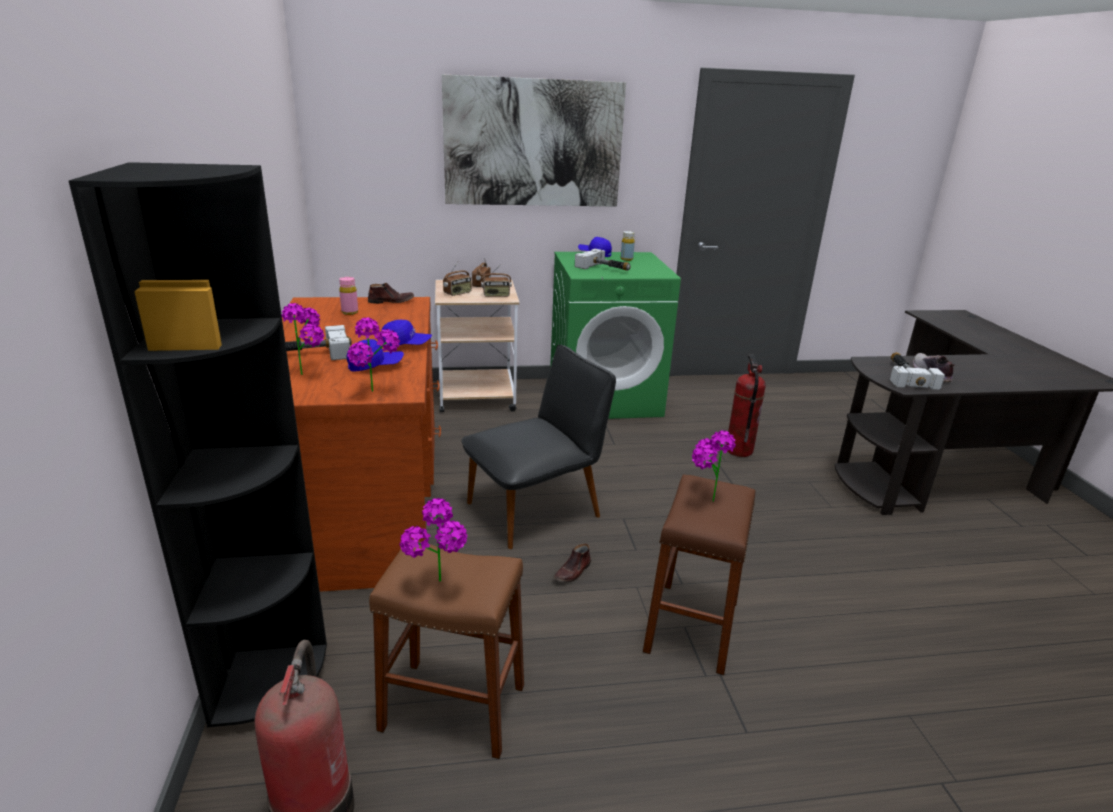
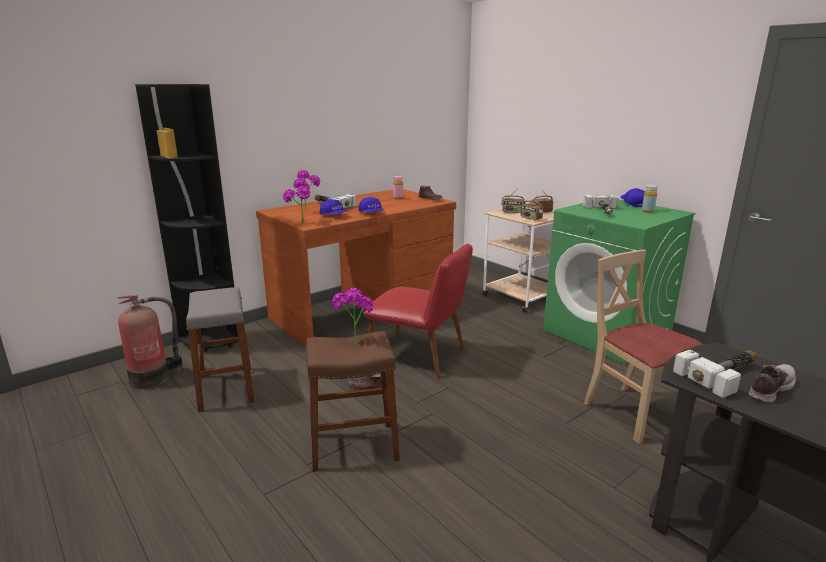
camera: 60 degrees right, 5 degrees down
brown stool [369,541,524,759] -> grey stool [186,287,255,412]
potted plant [399,498,467,582] -> none
picture [442,74,626,207] -> none
black chair [462,345,616,549] -> red chair [363,244,473,379]
fire extinguisher [727,354,766,457] -> beige chair [584,250,703,443]

